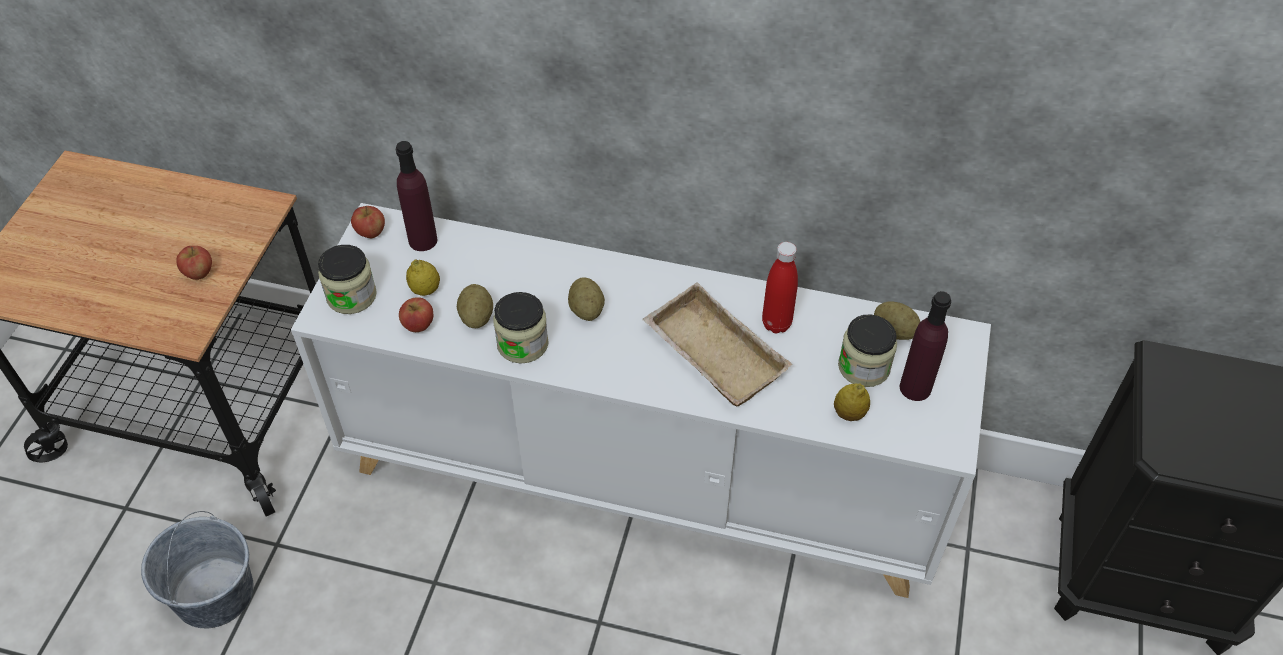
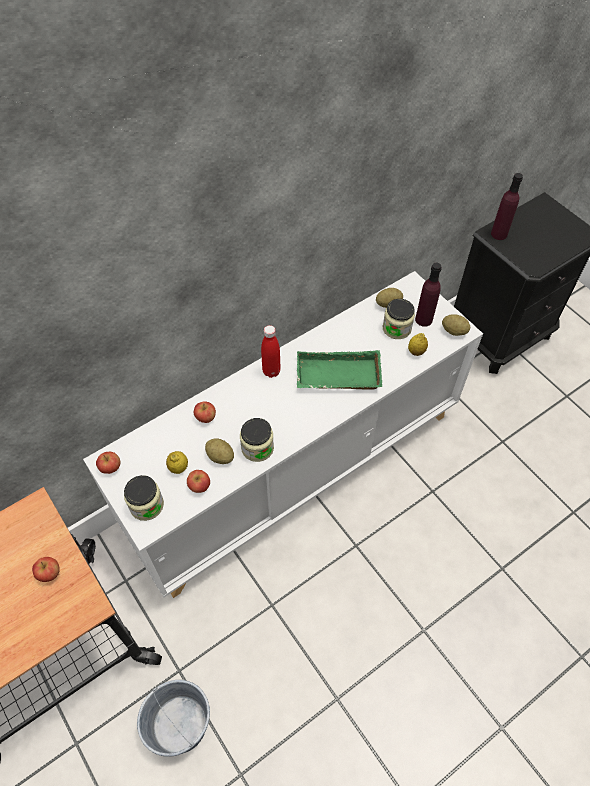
camera: 50 degrees left, 5 degrees up
purple bottle [396,141,437,251] -> purple bottle moved to [491,173,523,240]
potato [568,277,605,321] -> potato moved to [442,314,470,336]
beige tray [643,282,792,406] -> green tray [297,350,383,390]
red bottle [762,242,798,334] -> red bottle moved to [261,325,281,378]
none -> apple [194,401,216,423]

